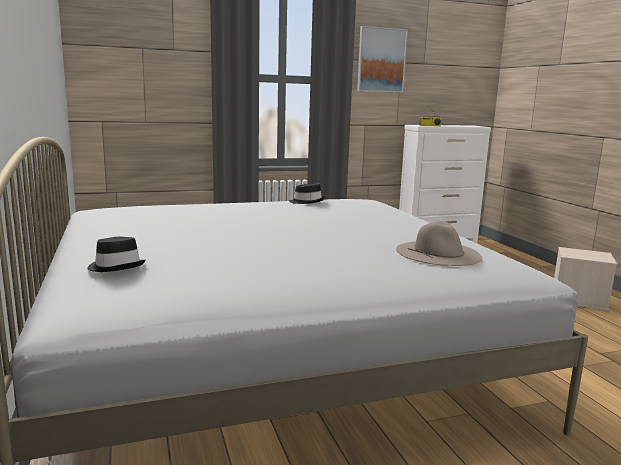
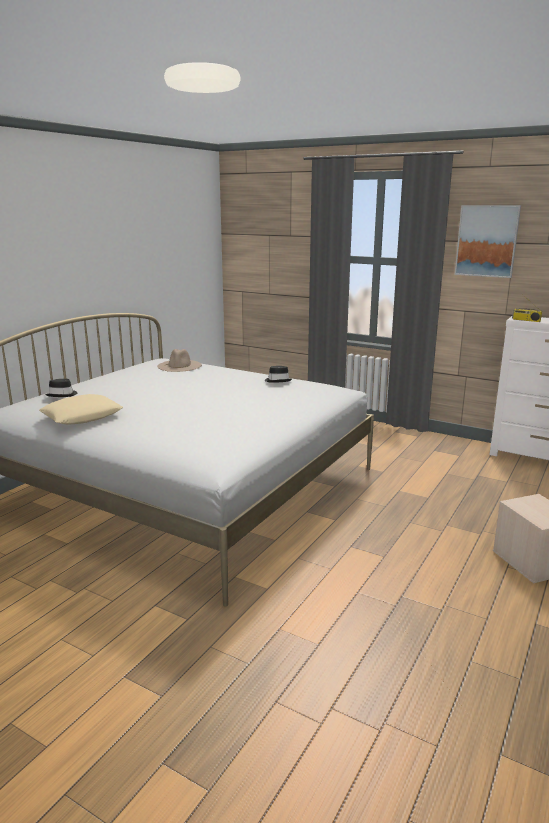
camera: 50 degrees right, 5 degrees up
beige hat [396,221,482,266] -> beige hat moved to [157,349,202,372]
none -> beige pillow [39,394,123,425]

